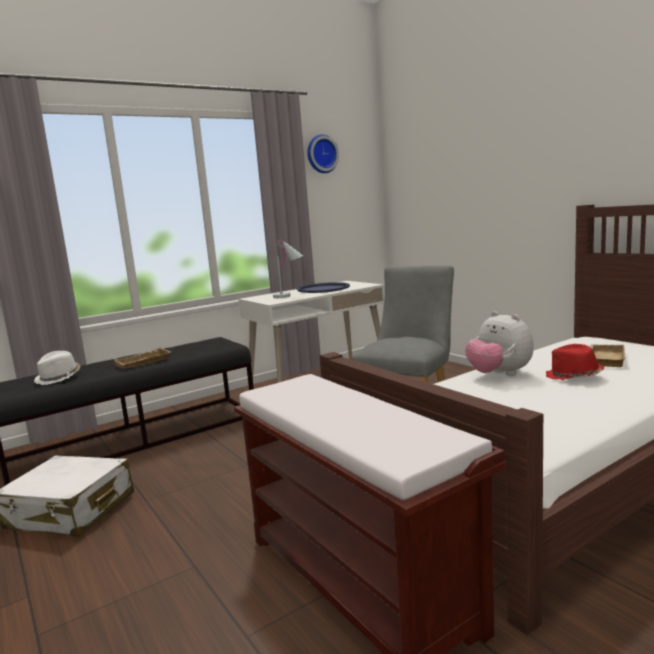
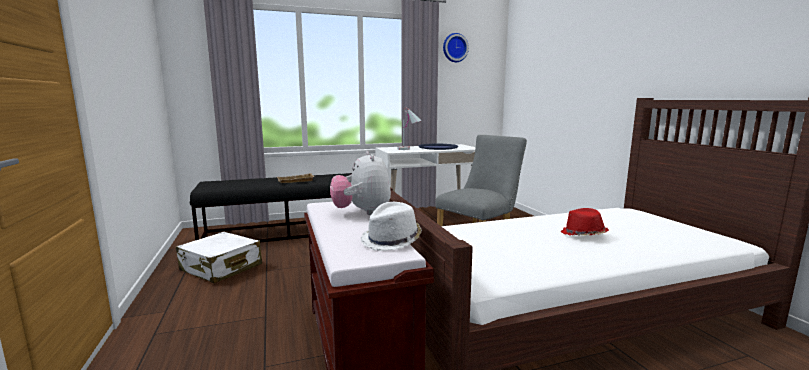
camera: 15 degrees right, 0 degrees up
white hat [34,351,80,385] -> white hat moved to [360,202,422,251]
plush toy [465,311,534,376] -> plush toy moved to [330,151,391,215]
beige tray [590,344,626,367] -> none

